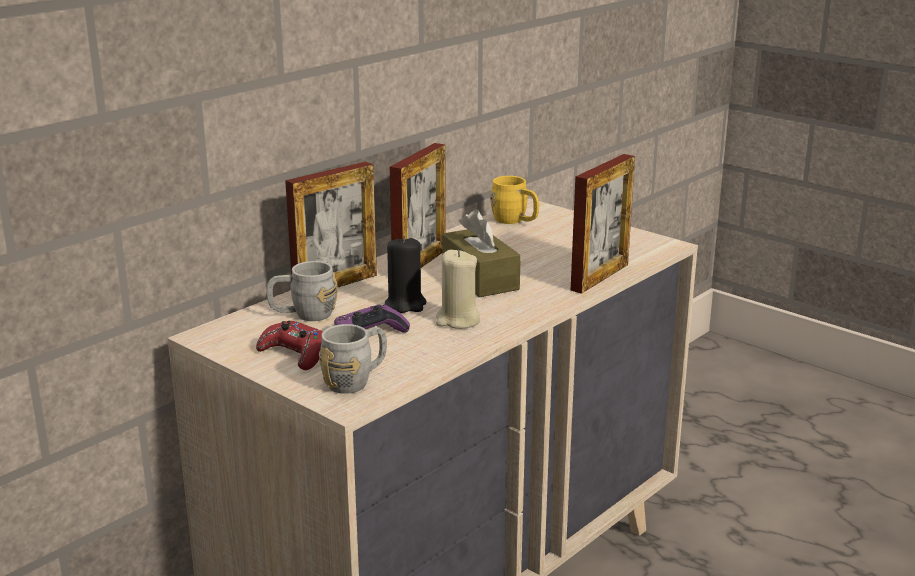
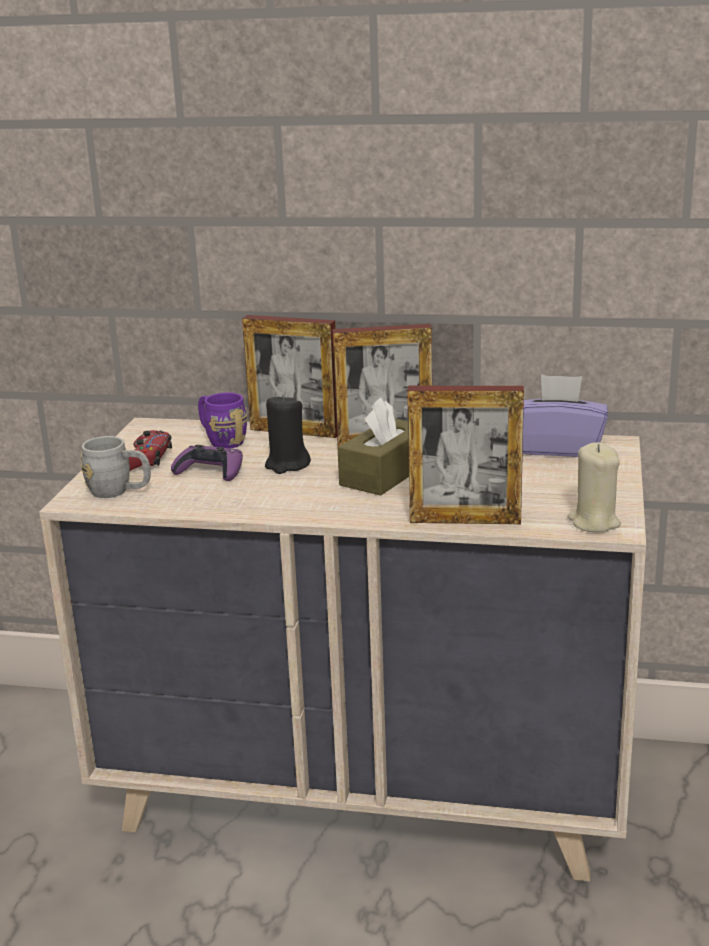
camera: 60 degrees right, 0 degrees up
grey mug [266,261,338,321] -> purple mug [198,392,248,449]
beige candle [436,250,480,329] -> beige candle moved to [567,442,621,532]
yellow mug [490,176,539,224] -> purple tissue box [523,374,608,457]

